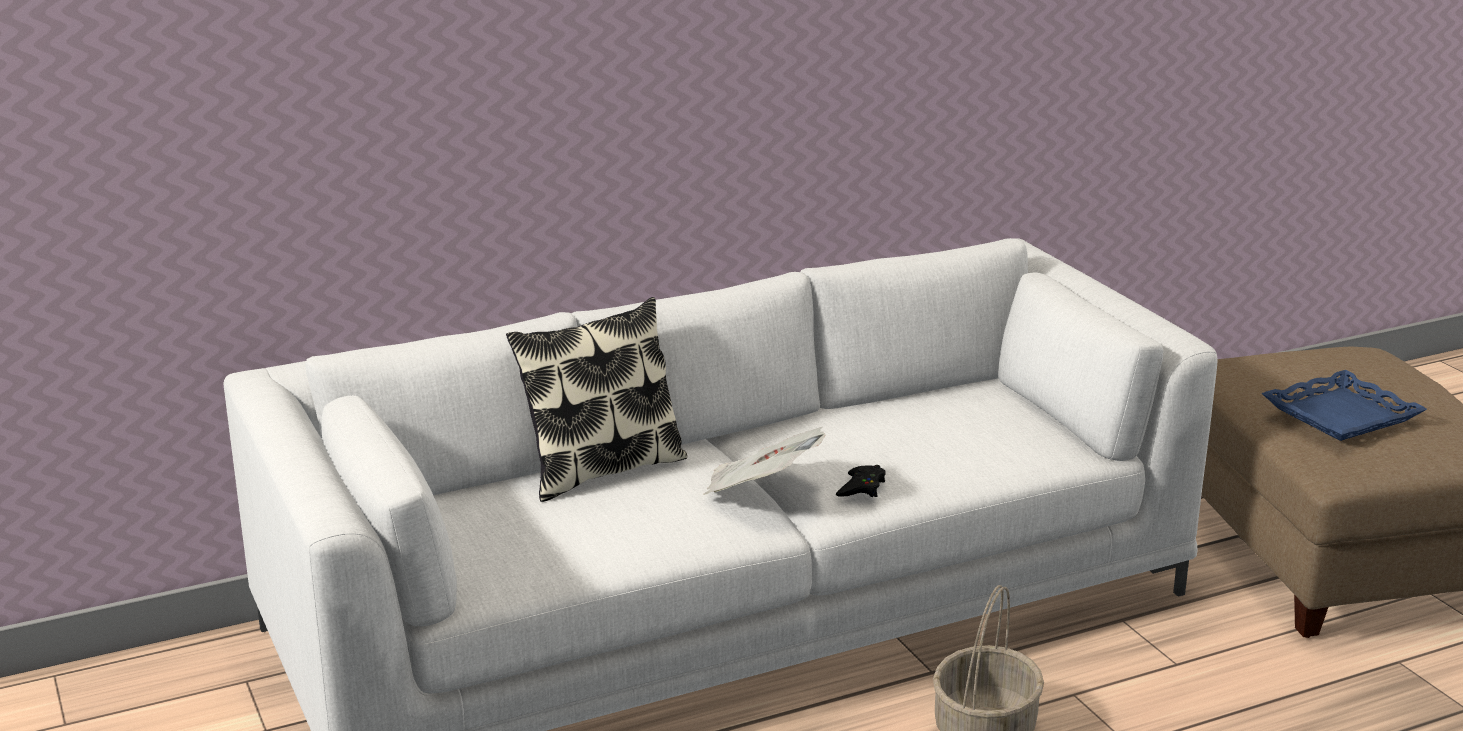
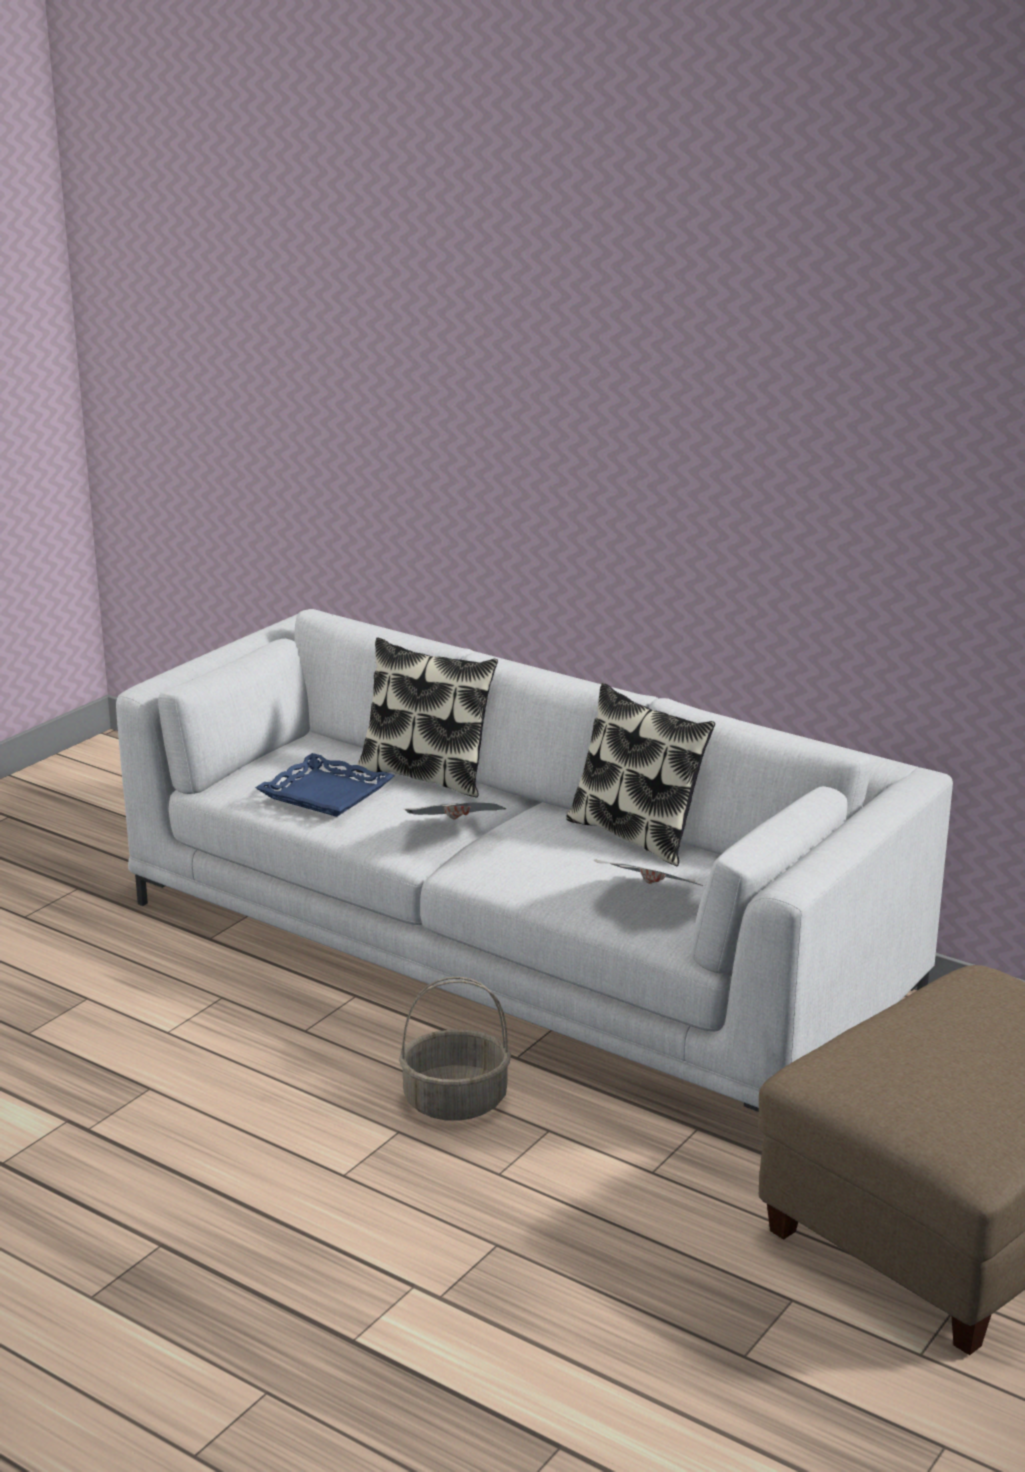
camera: 60 degrees right, 0 degrees up
black game controller [836,465,886,497] -> none
blue tray [1261,370,1427,441] -> blue tray moved to [255,753,395,817]
none -> pillow [566,683,715,866]
none -> newspaper [594,859,704,886]

